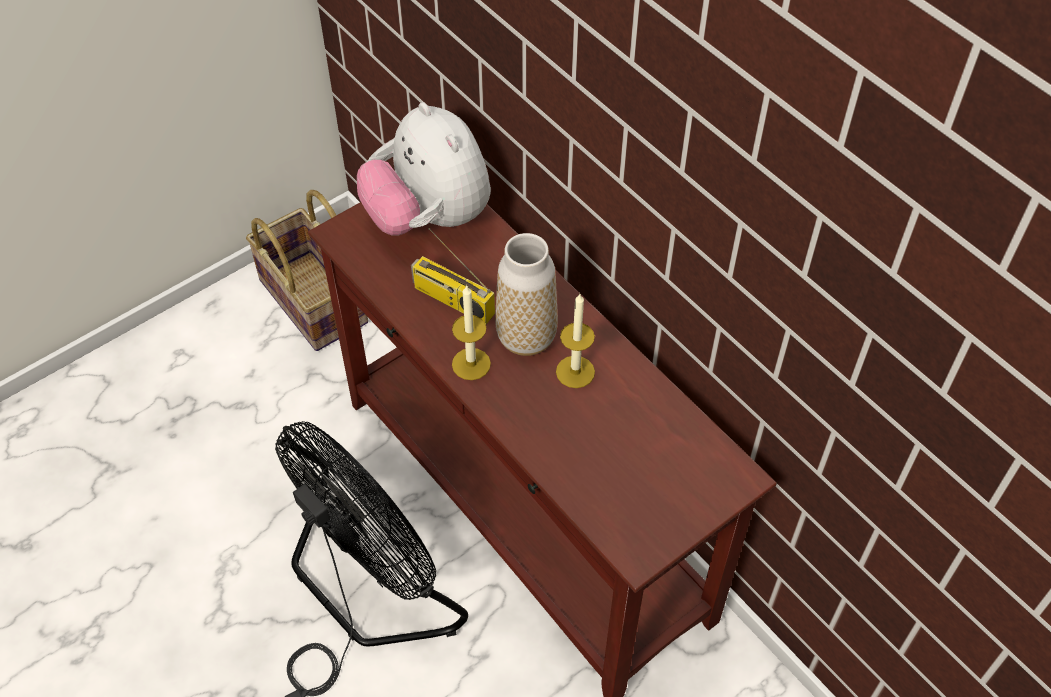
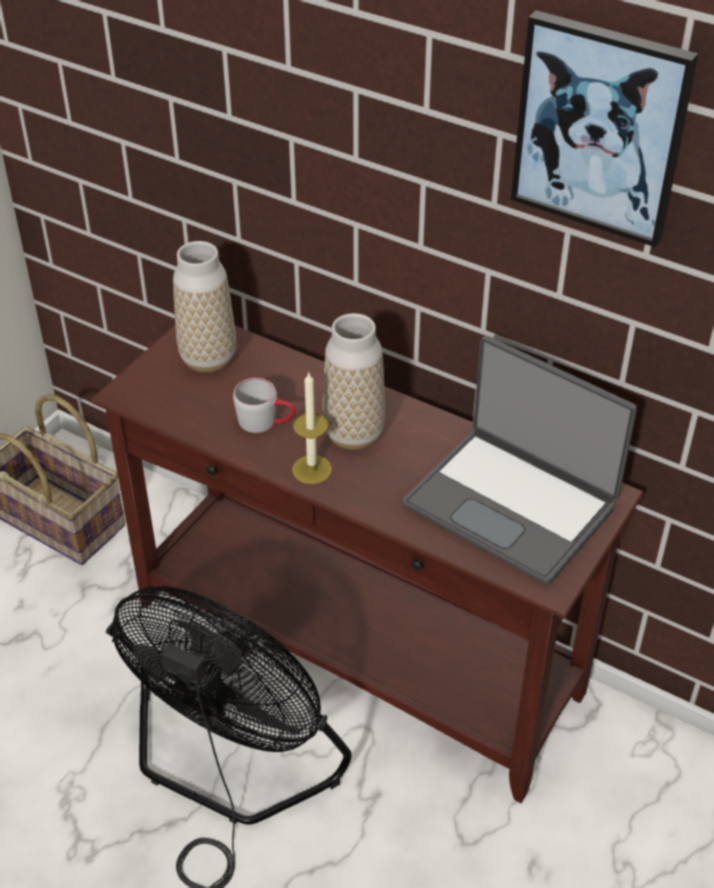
camera: 20 degrees left, 10 degrees down
plush toy [357,102,491,235] -> vase [173,241,236,373]
radio [411,228,495,324] -> grey mug [233,378,295,433]
candle [556,294,595,388] -> none
none -> laptop [403,335,637,585]
none -> picture [511,10,698,247]

